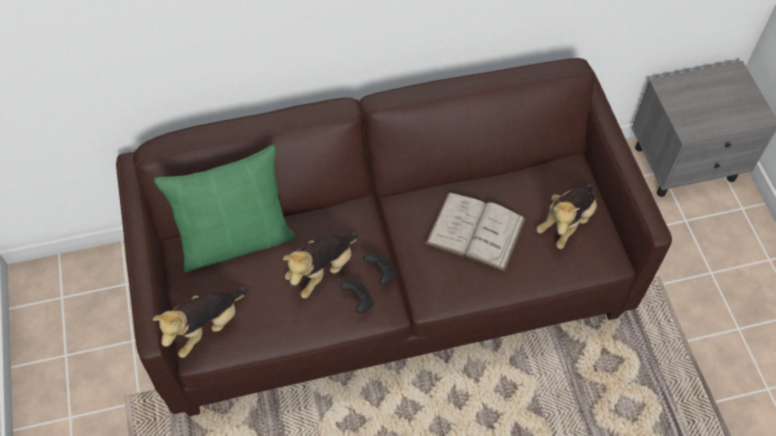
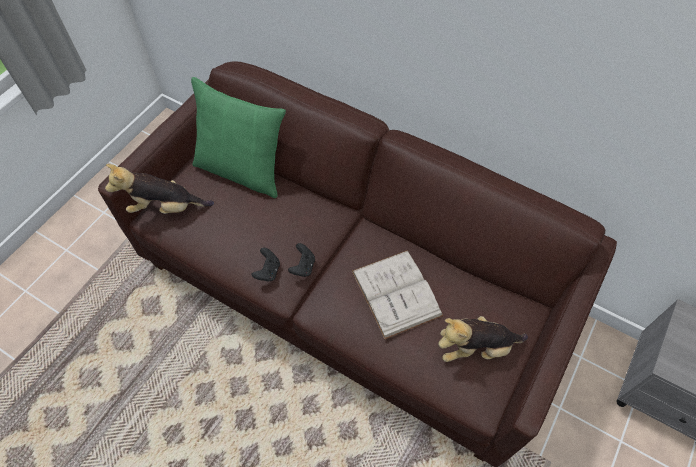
camera: 45 degrees right, 0 degrees up
plush toy [283,231,358,298] -> none

